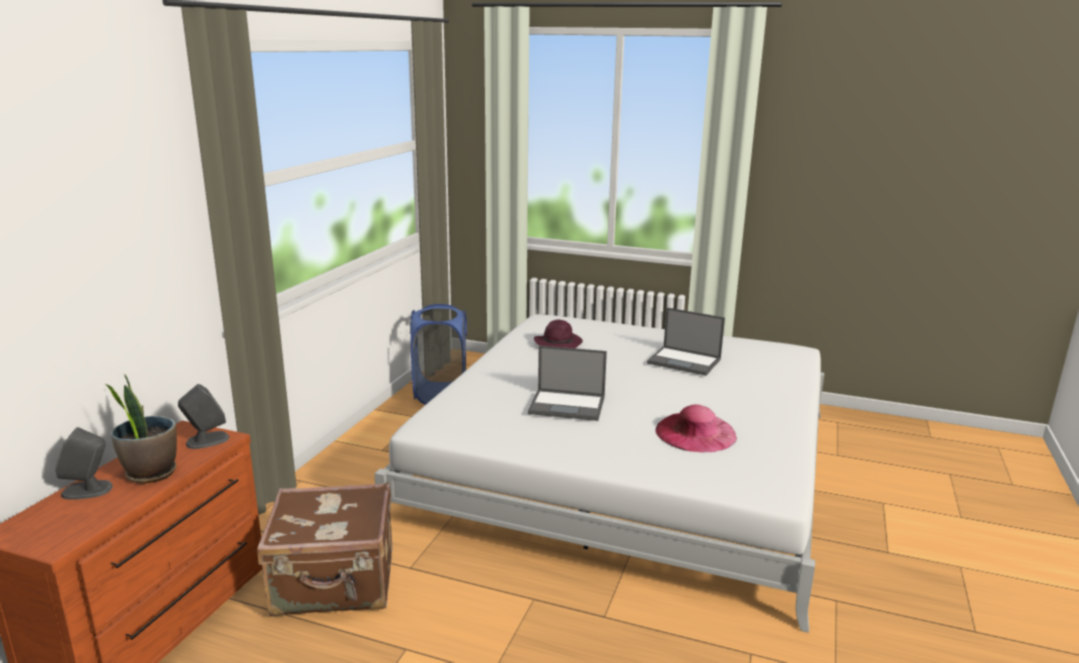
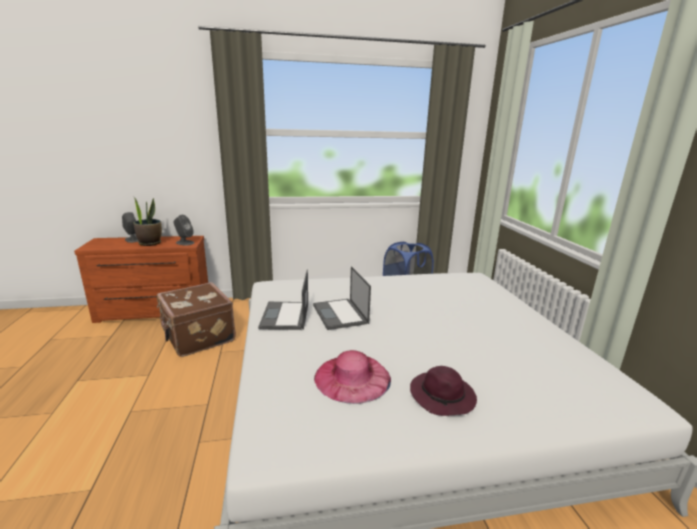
camera: 60 degrees right, 0 degrees up
purple hat [534,320,583,348] -> purple hat moved to [410,366,477,416]
laptop [647,308,725,376] -> laptop moved to [258,270,308,330]

